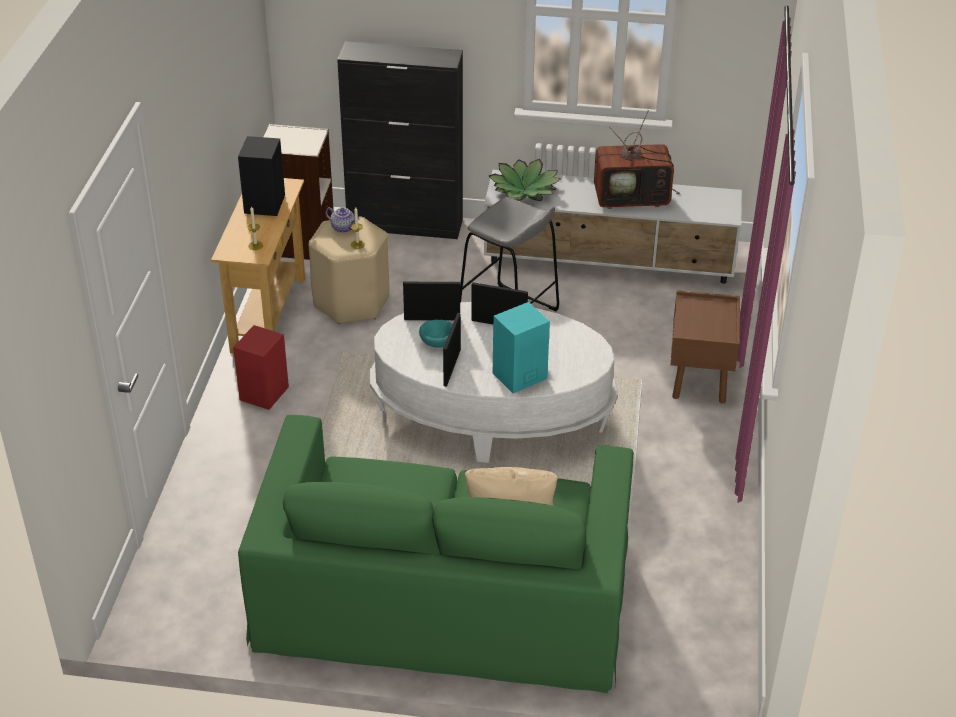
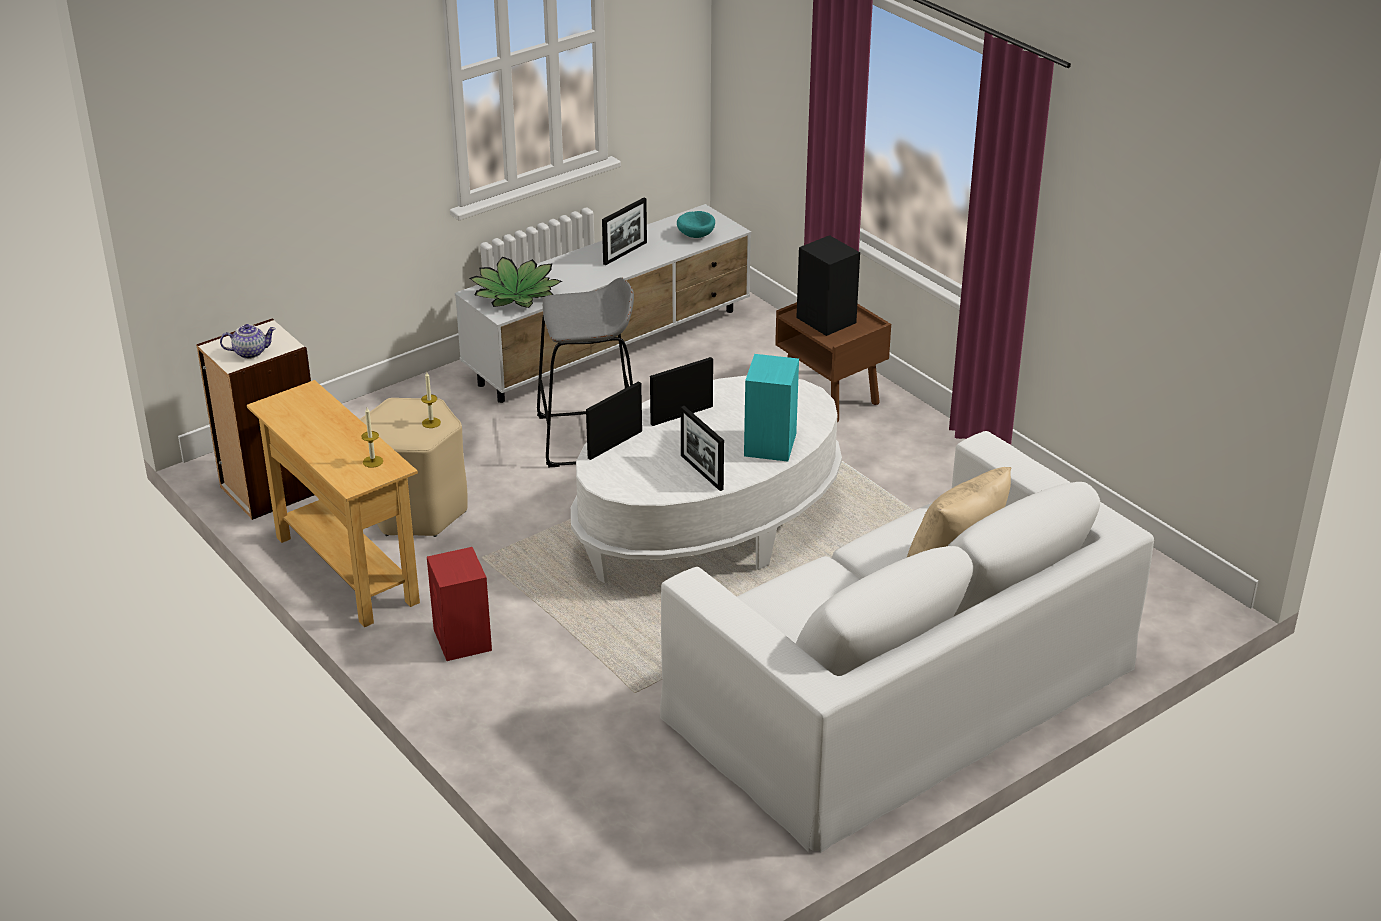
camera: 45 degrees left, 5 degrees down
black speaker [238,136,285,216] -> black speaker moved to [796,235,860,336]
green sofa [238,415,634,693] -> white sofa [660,431,1154,853]
teapot [325,207,360,233] -> teapot moved to [220,324,276,359]
black cabinet [337,41,463,239] -> none
turquoise bowl [419,319,453,348] -> turquoise bowl moved to [677,211,715,238]
television [594,110,680,209] -> picture frame [602,198,647,265]

